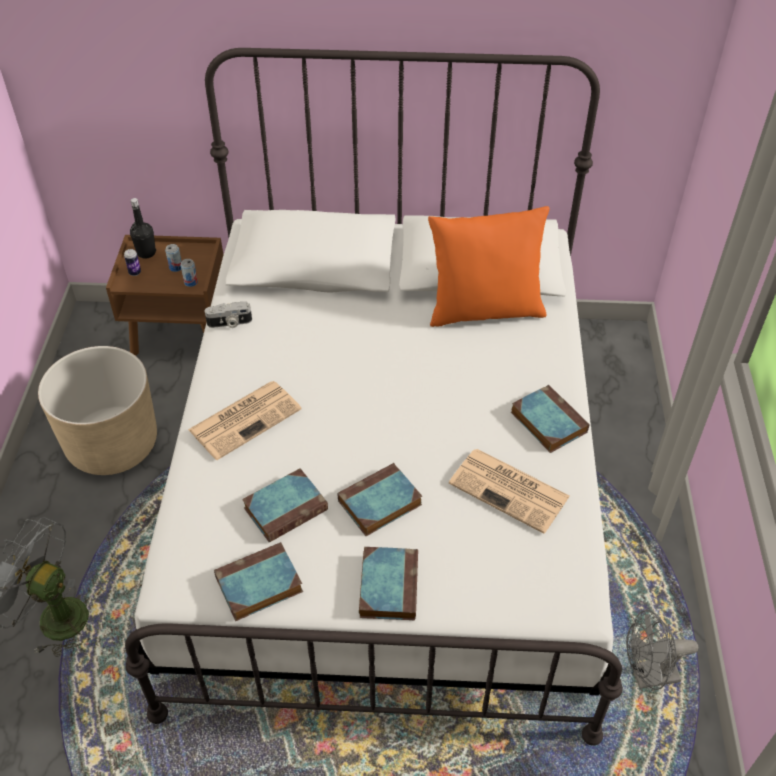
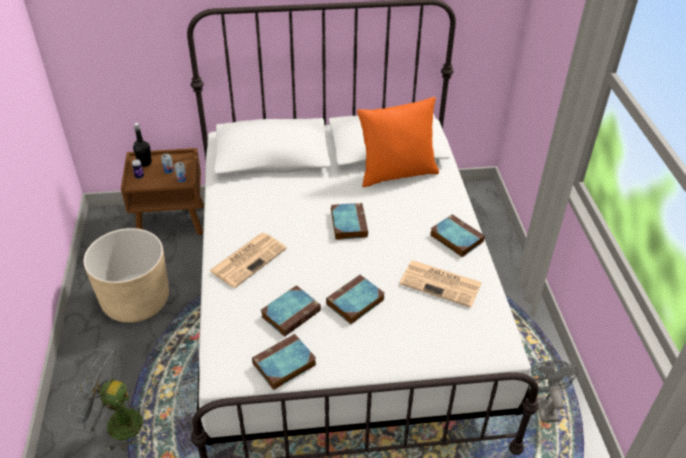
camera: 10 degrees left, 5 degrees down
camera [205,301,252,328] -> none
book [359,547,418,620] -> book moved to [331,203,368,240]
grey fan [626,610,698,690] -> grey fan turned 105 degrees clockwise [529,360,578,422]

